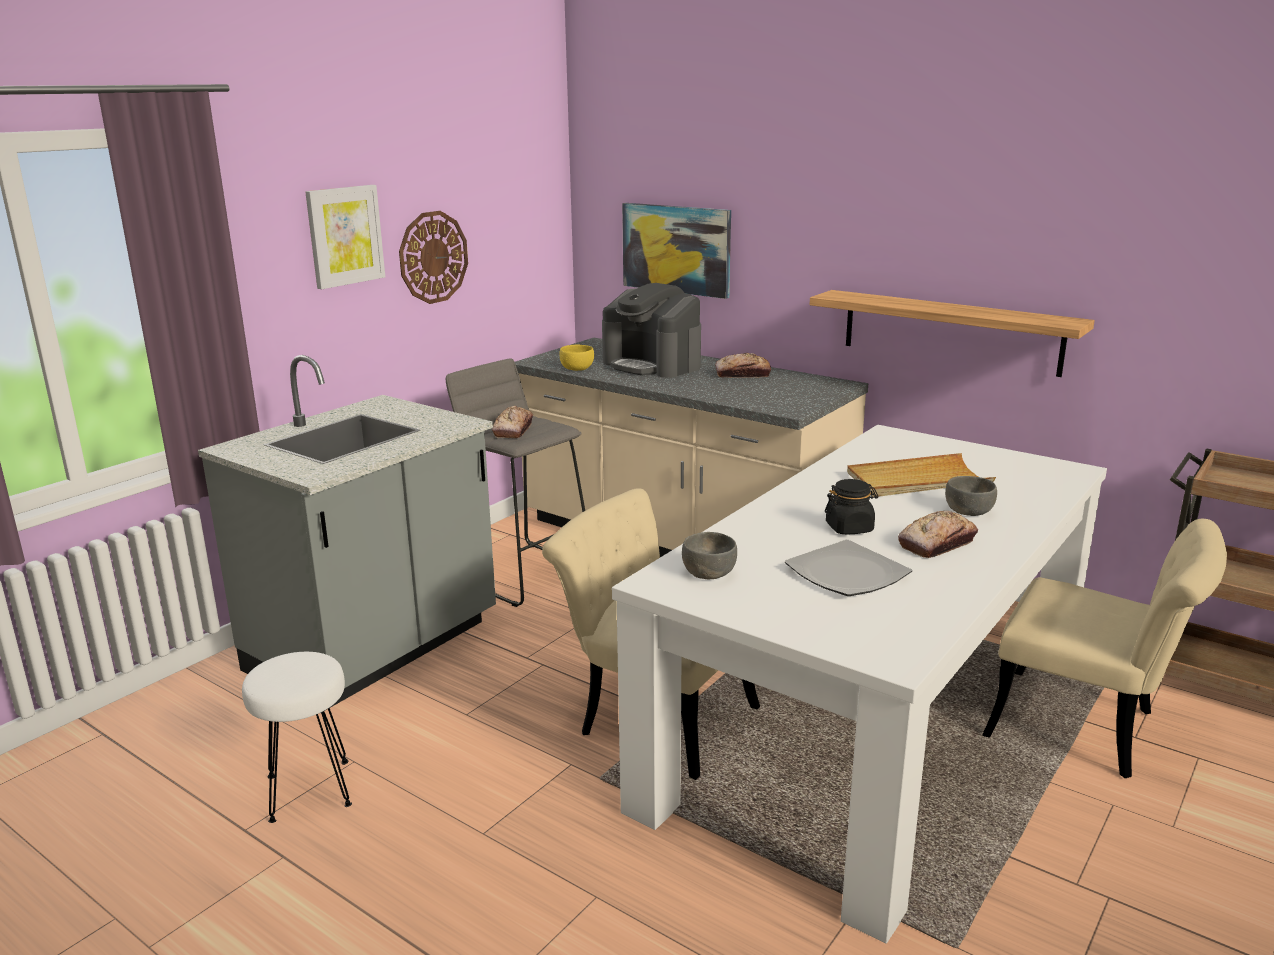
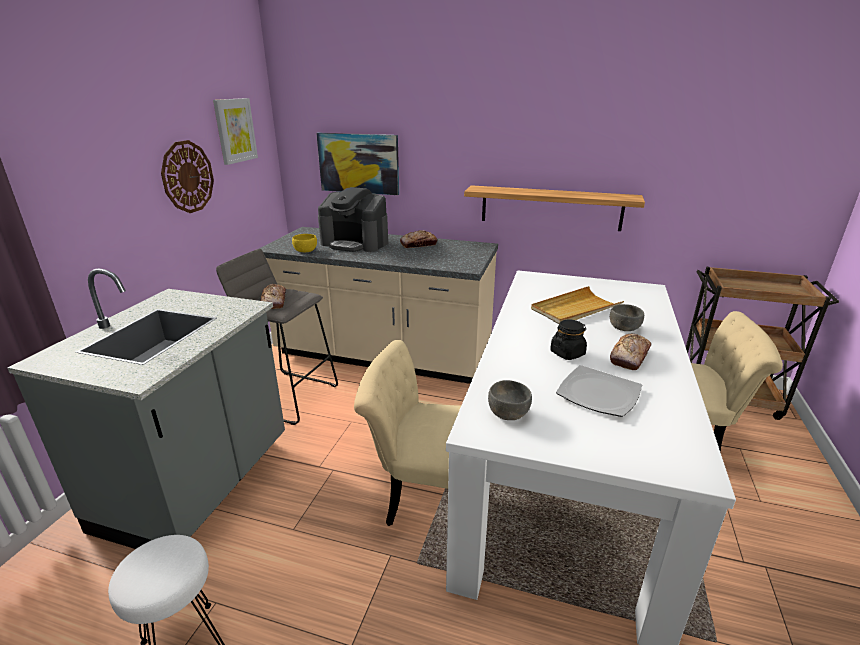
camera: 20 degrees left, 5 degrees up
picture [305,185,385,289] -> picture moved to [213,98,258,165]

